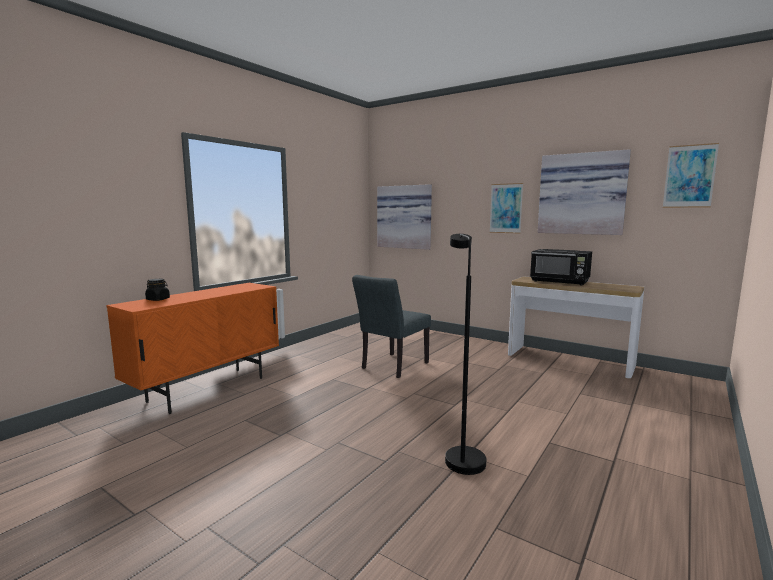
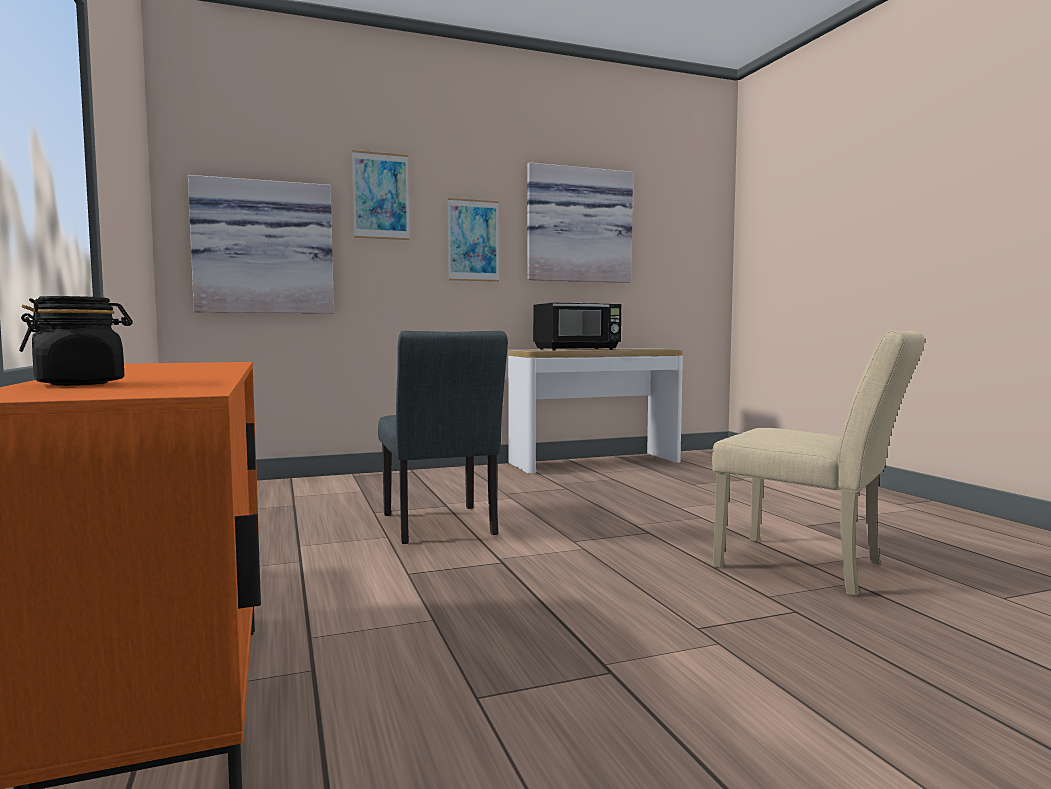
camera: 55 degrees left, 5 degrees down
black floor lamp [445,234,486,475] -> beige chair [712,331,925,596]
picture [663,143,719,208] -> picture moved to [352,150,410,240]

